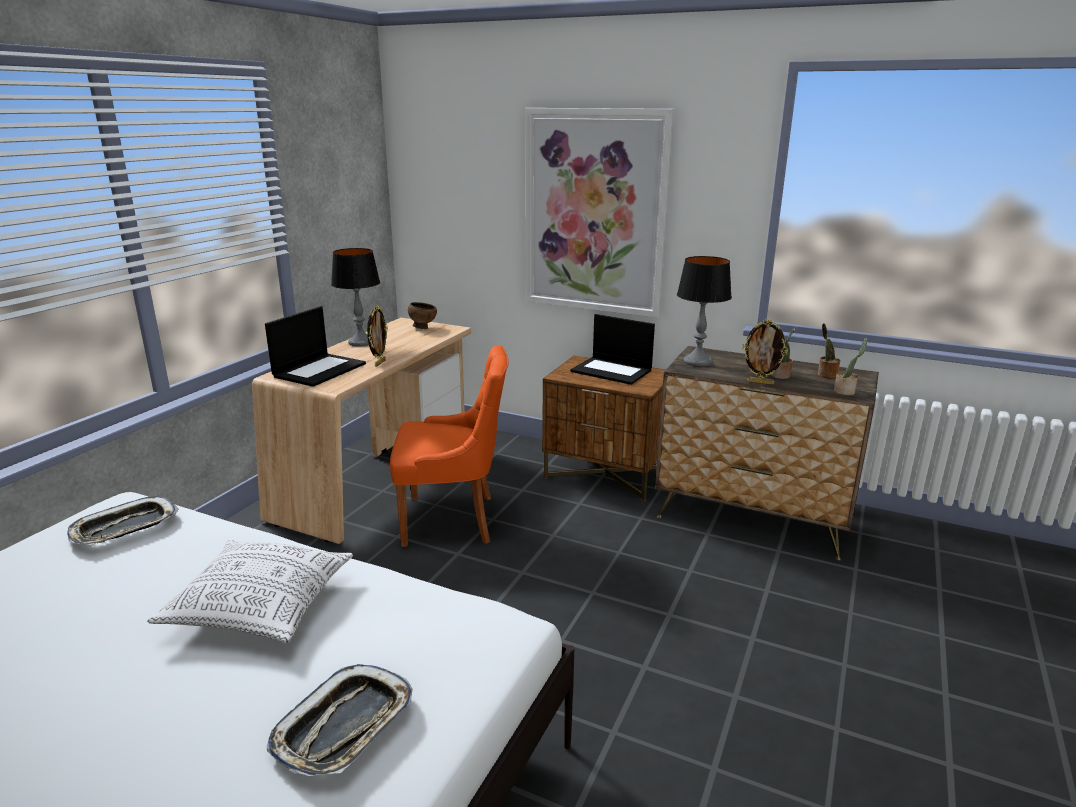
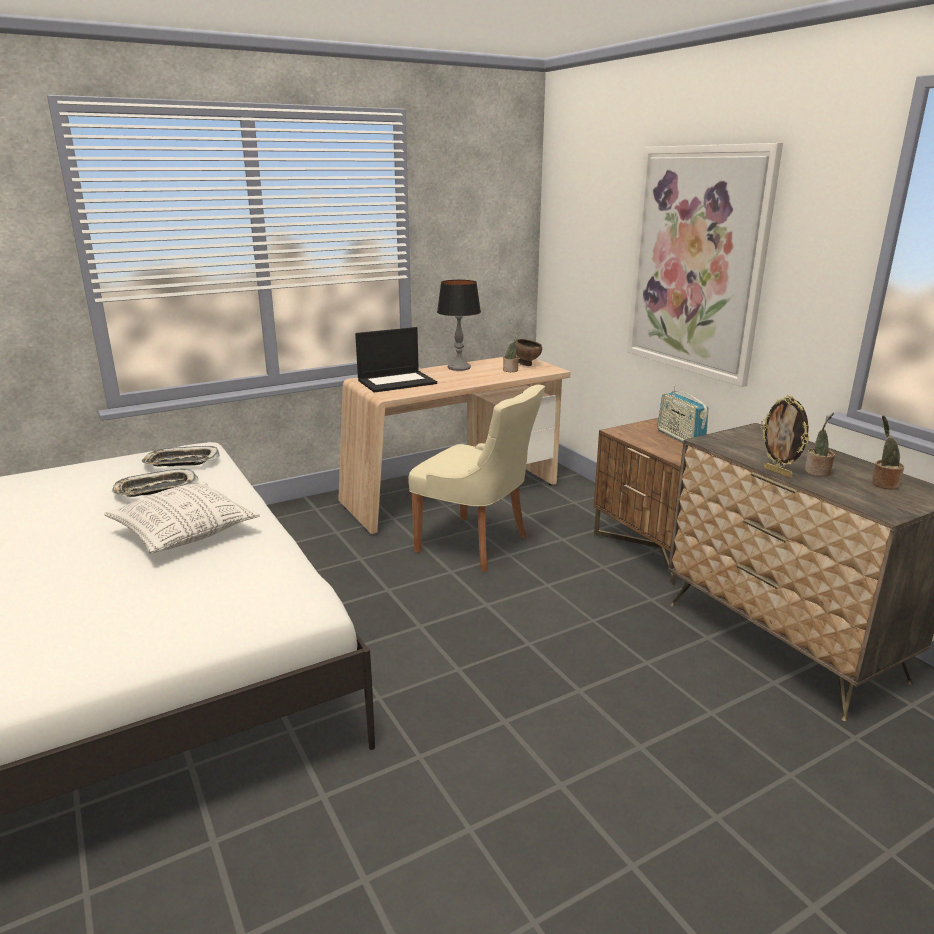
camera: 35 degrees right, 0 degrees up
tray [267,664,412,776] -> tray moved to [112,468,198,497]
picture frame [367,305,388,367] -> none
orange chair [390,345,509,547] -> beige chair [408,385,545,572]
laptop [570,314,655,385] -> radio [657,385,709,443]
table lamp [677,256,732,367] -> none
potted plant [834,337,868,395] -> potted plant moved to [503,329,520,372]

